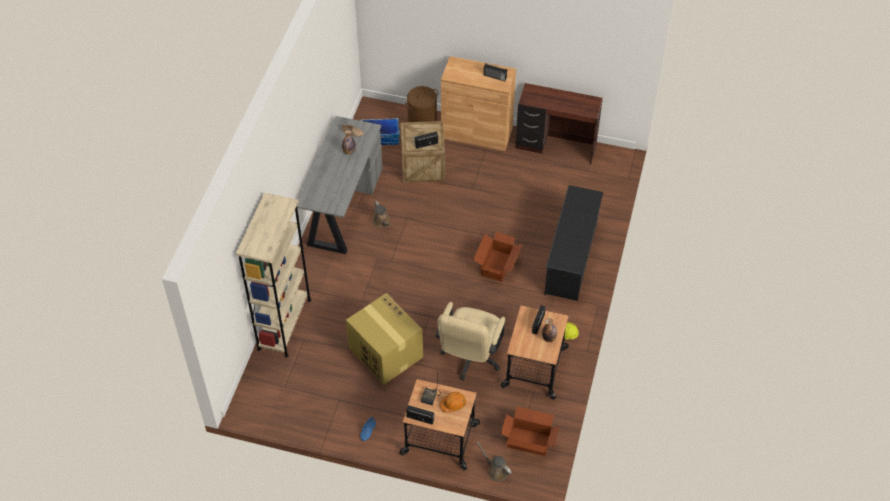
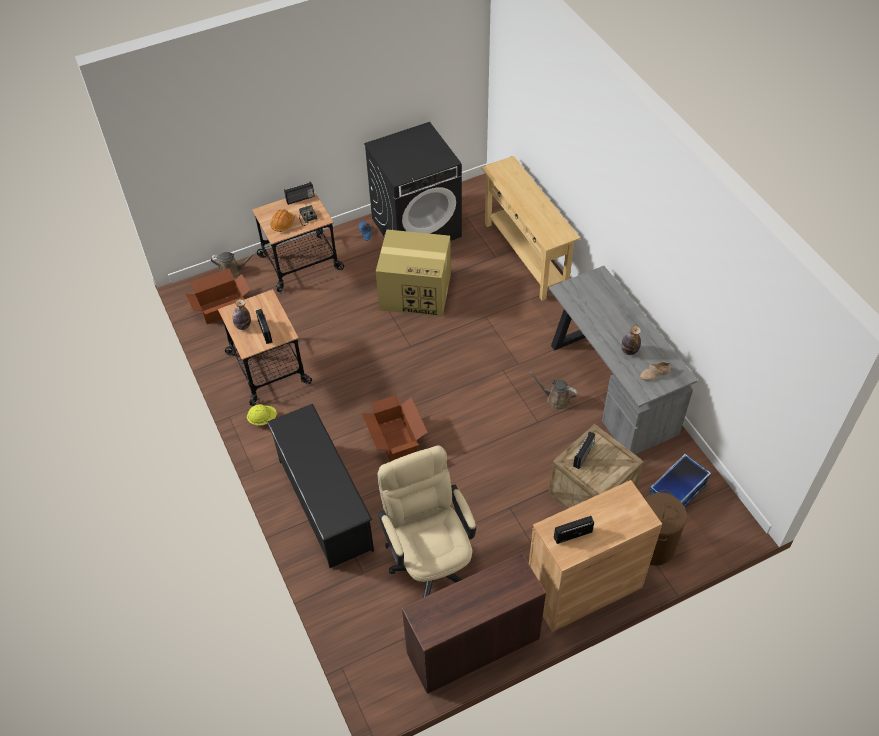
camera: 140 degrees right, 0 degrees up
beige bookcase [236,193,311,357] -> beige console table [481,156,580,301]
beige office chair [435,302,505,381] -> beige office chair moved to [378,445,476,598]
none -> black washing machine [364,122,462,241]

